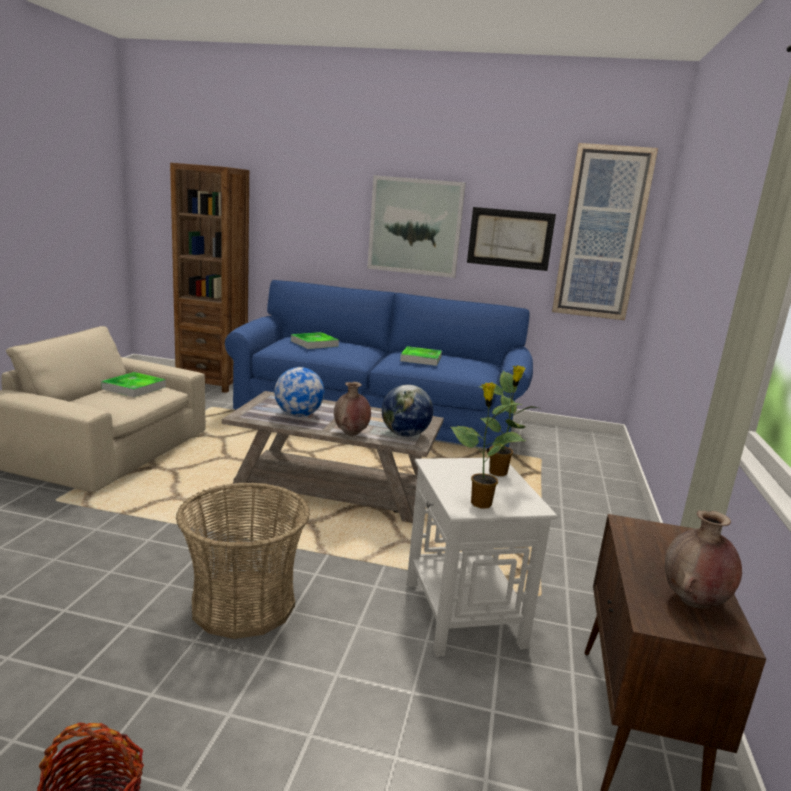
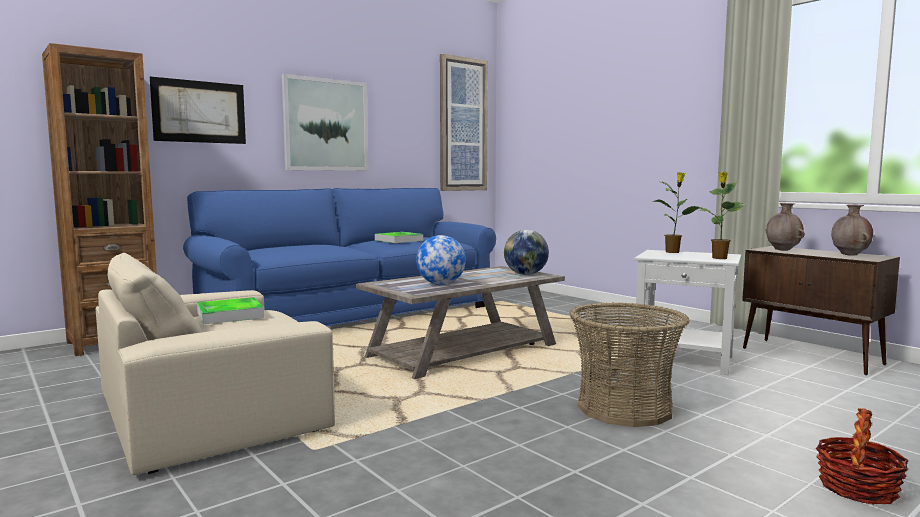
camera: 50 degrees left, 10 degrees down
tray [291,332,339,349] -> none
brown vase [334,382,371,435] -> brown vase moved to [766,203,805,251]
picture [467,207,556,271] -> picture moved to [150,77,246,144]

